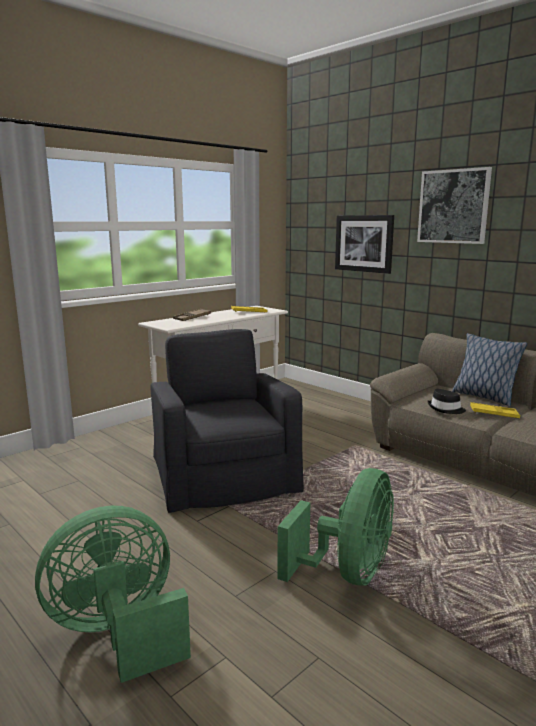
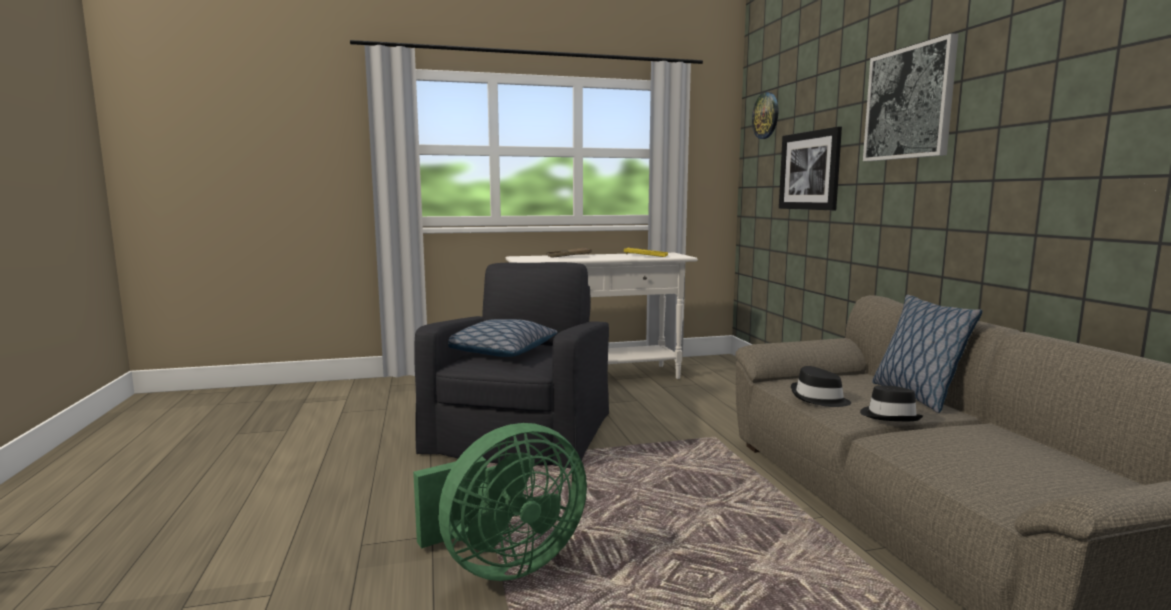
camera: 30 degrees right, 5 degrees down
green fan [35,506,191,683] -> none
yellow tray [470,402,520,418] -> black hat [860,386,923,421]
none -> pillow [448,319,557,357]
none -> wall clock [752,92,778,139]

